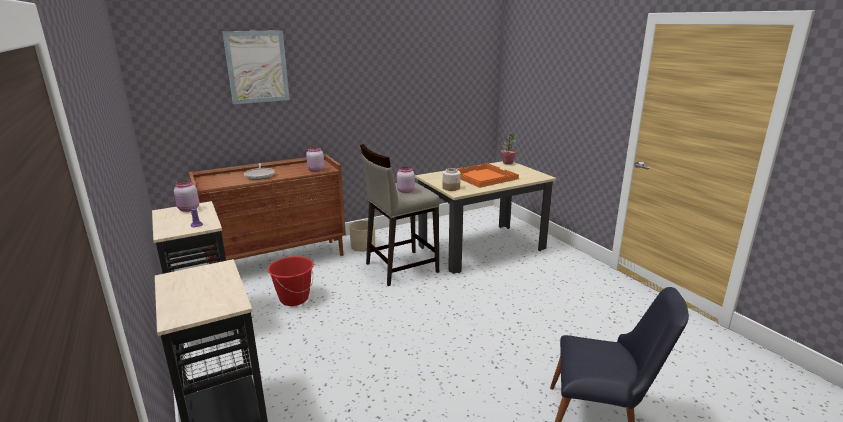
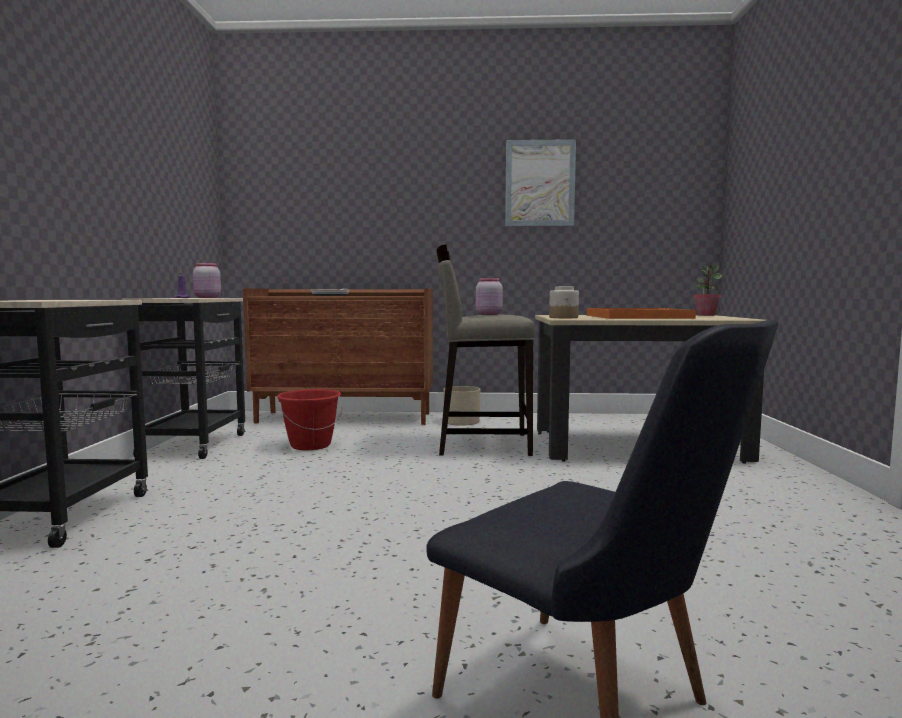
camera: 30 degrees right, 15 degrees down
picture [222,30,290,104] -> picture moved to [505,139,576,226]
pink jar [306,147,324,172] -> none

